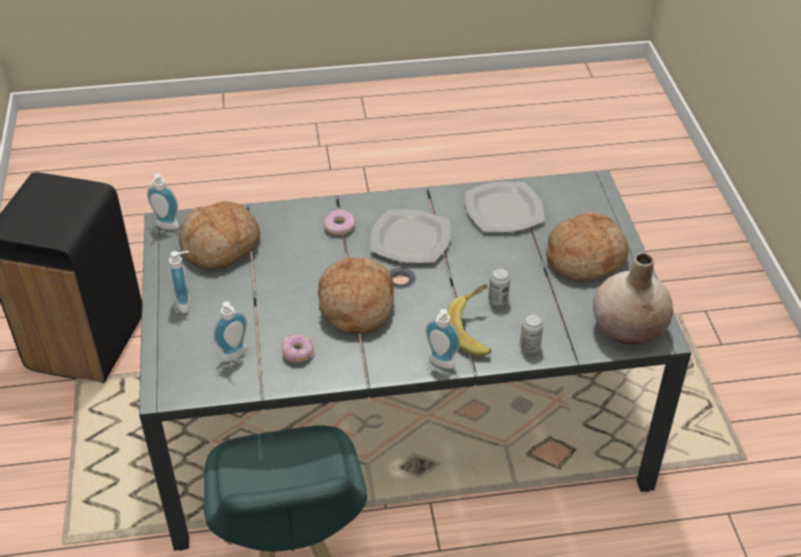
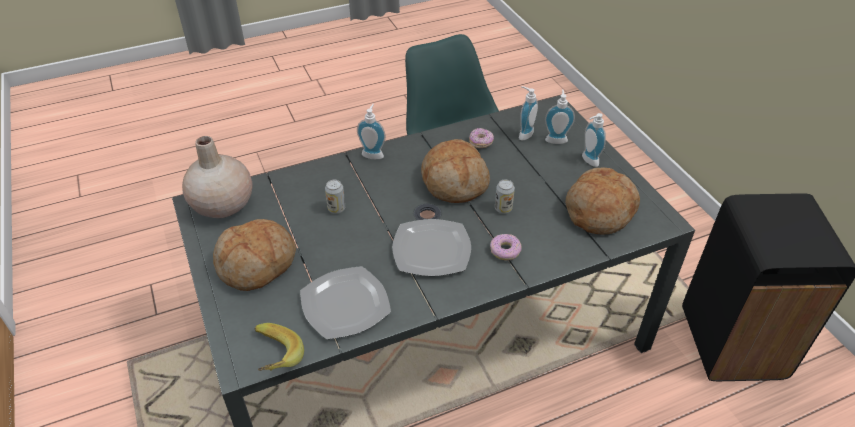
camera: 165 degrees right, 0 degrees up
soap dispenser [147,174,179,230] -> soap dispenser moved to [545,89,575,144]
banana [447,284,491,356] -> banana moved to [255,323,304,371]
can [520,313,544,353] -> can moved to [495,179,515,213]

